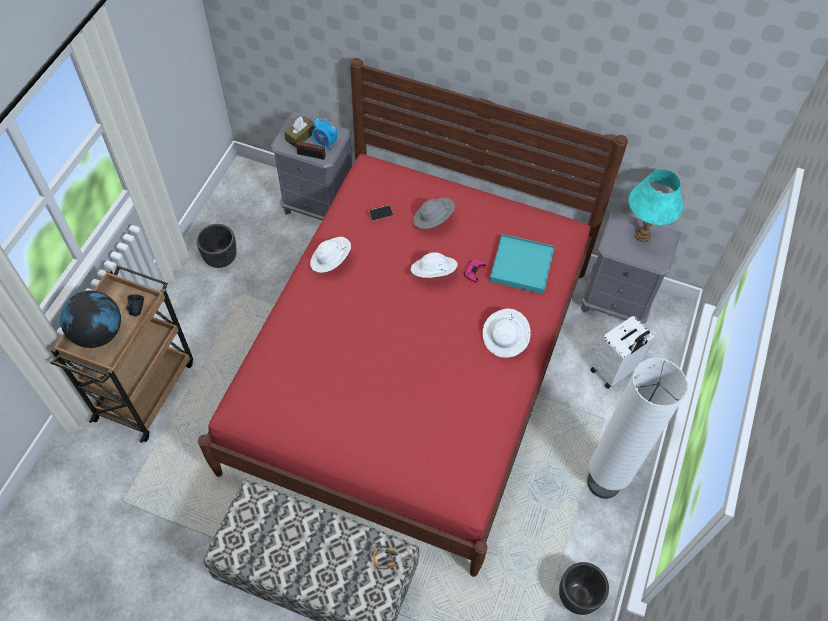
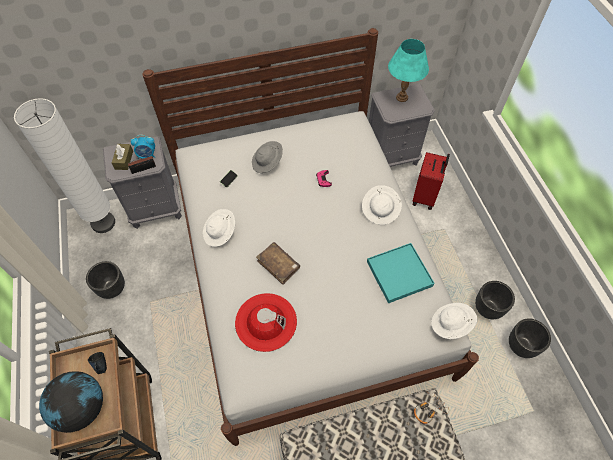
camera: 35 degrees left, 0 degrees up
red bed [198,58,628,577] -> white bed [143,28,479,446]
white hat [411,252,458,278] -> white hat moved to [432,303,477,339]
turquoise tray [490,234,555,294] -> turquoise tray moved to [367,243,434,303]
white floor lamp [587,358,688,499] -> white floor lamp moved to [14,98,115,233]
white suitcase [591,316,655,389] -> red suitcase [413,152,450,210]
none -> red hat [235,293,297,352]
none -> brown book [256,242,300,285]
none -> black planter [475,281,515,319]

